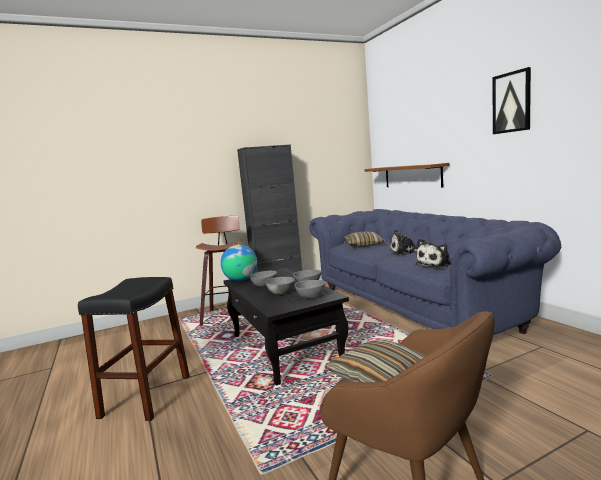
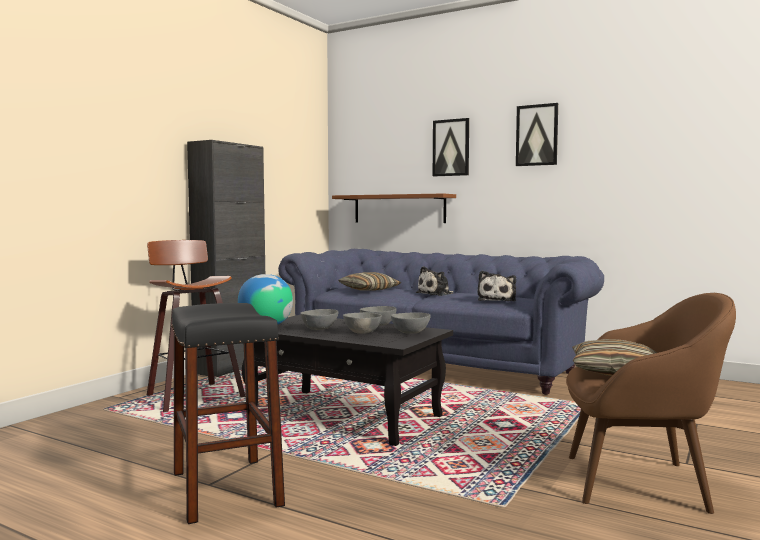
camera: 35 degrees left, 5 degrees down
none -> picture [433,118,469,176]

